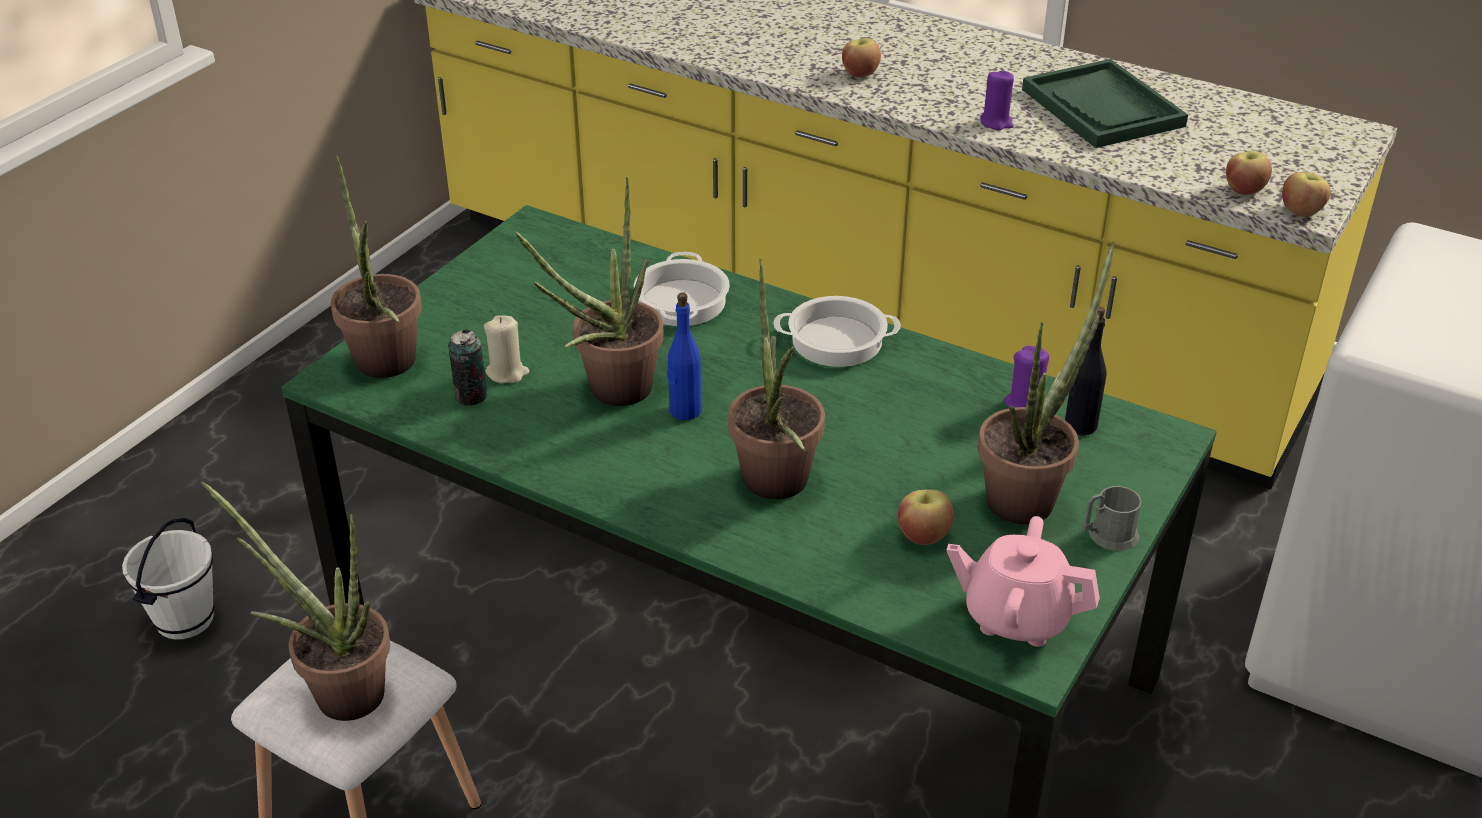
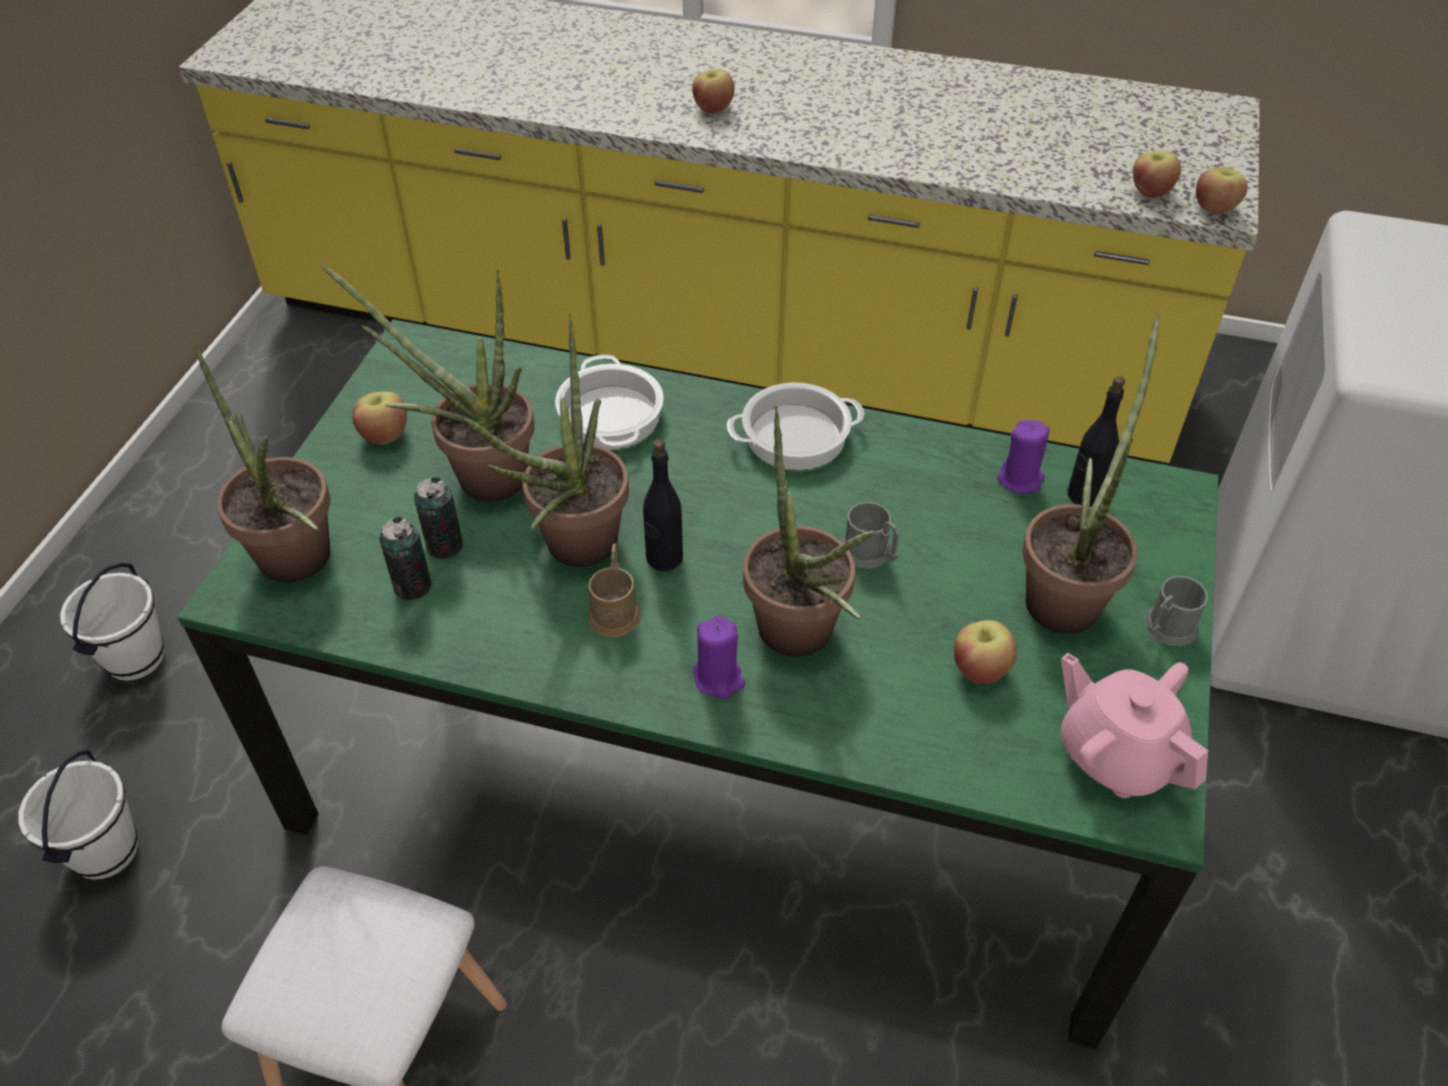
camera: 15 degrees left, 10 degrees up
potted plant [201,481,390,721] -> potted plant moved to [320,263,535,502]
beige candle [484,315,529,383] -> can [414,477,463,559]
blue bottle [667,293,701,420] -> black bottle [643,439,683,571]
pink teapot [947,516,1100,647] -> pink teapot turned 45 degrees clockwise [1061,653,1208,798]
purple candle [980,70,1014,130] -> purple candle moved to [693,615,745,699]
green tray [1022,59,1188,148] -> none
none -> white bucket [60,563,164,681]
none -> apple [352,391,407,445]
none -> brown mug [587,543,641,637]
none -> grey mug [841,502,899,569]

